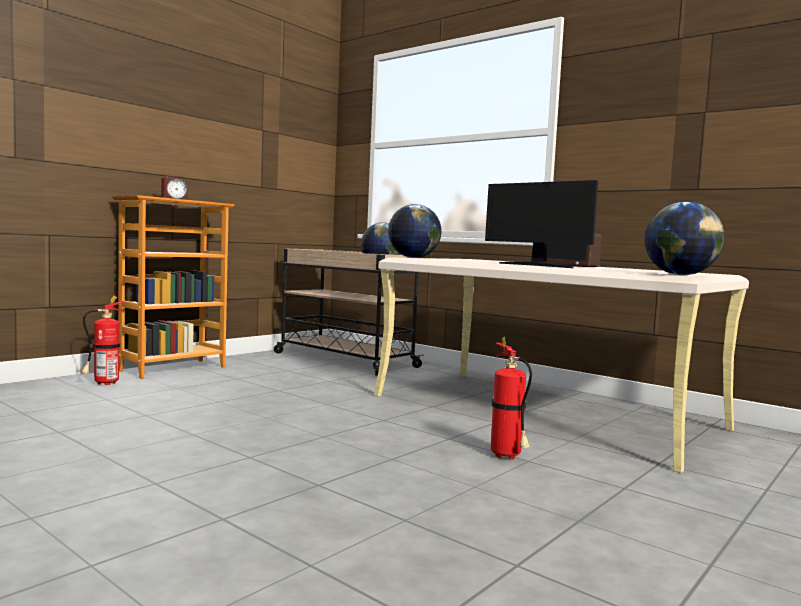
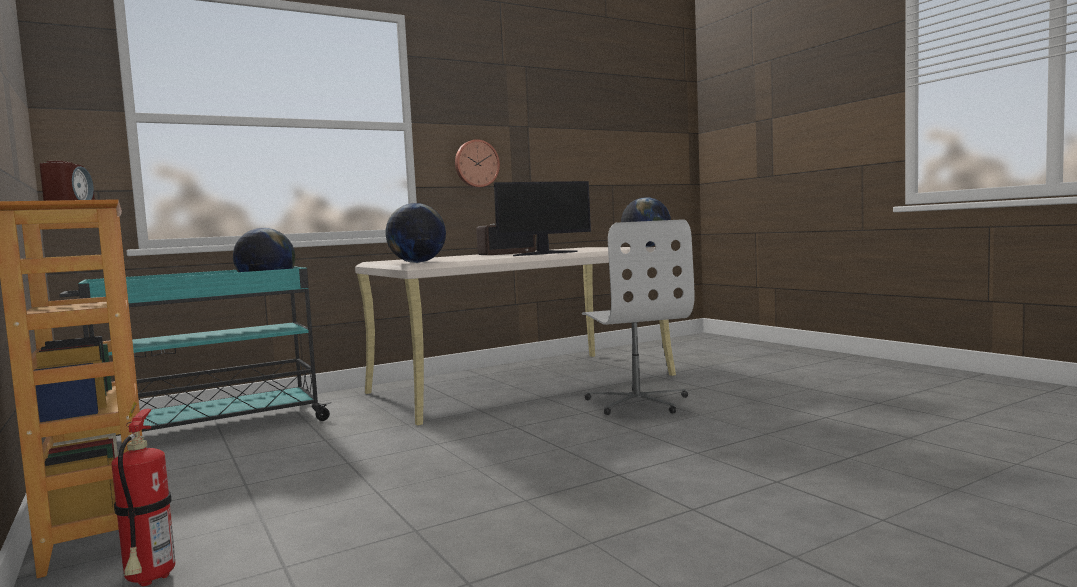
camera: 70 degrees left, 0 degrees up
beige cart [274,248,424,376] -> turquoise cart [59,266,331,436]
fire extinguisher [491,337,532,459] -> white office chair [582,219,695,415]
none -> wall clock [455,139,500,188]

